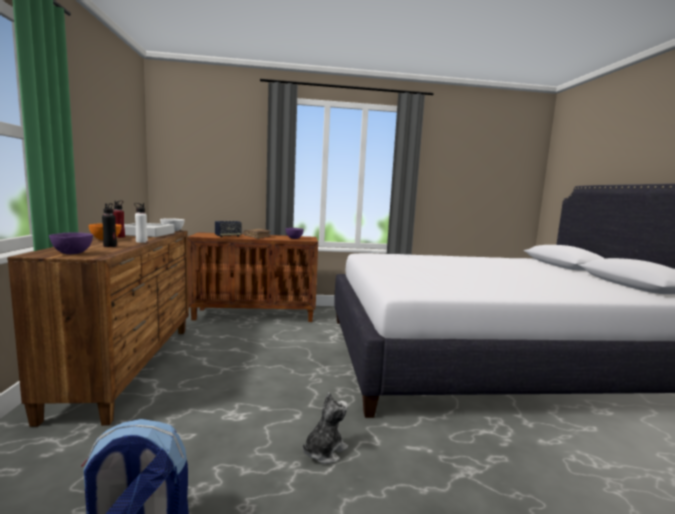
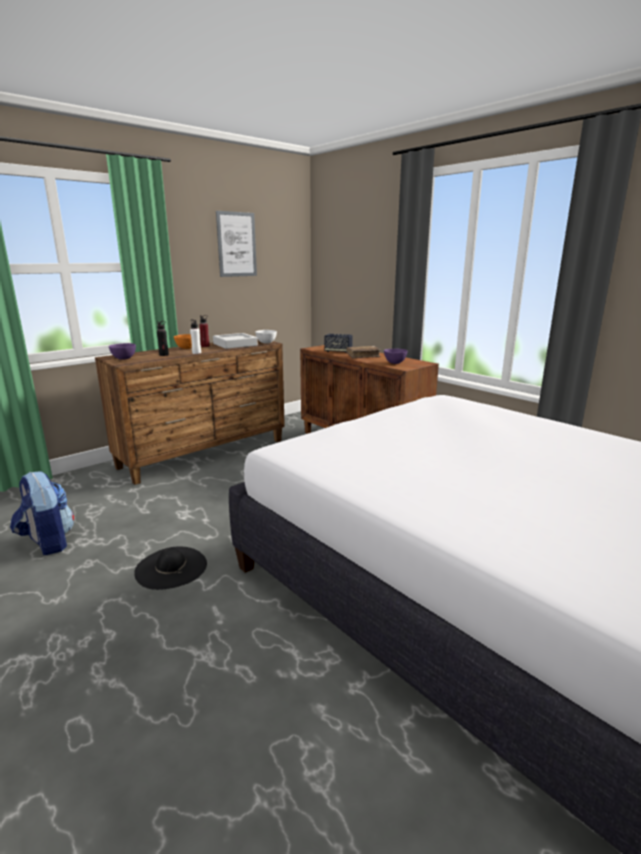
camera: 55 degrees right, 10 degrees up
plush toy [303,393,348,464] -> black hat [134,546,207,590]
none -> picture [216,211,257,277]

